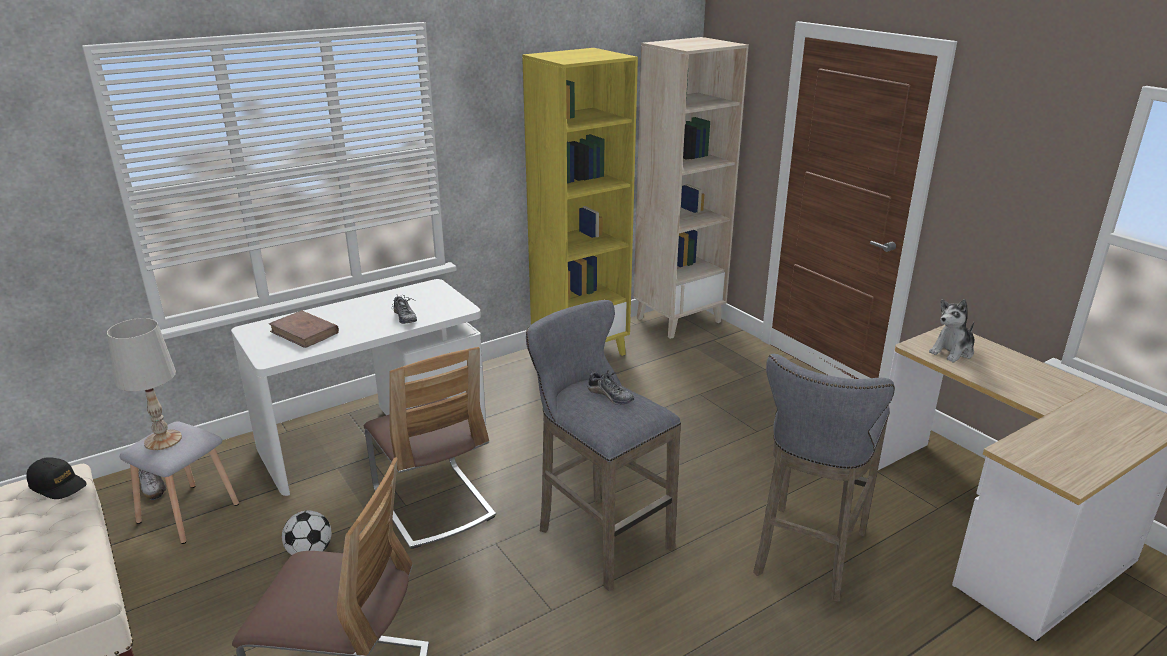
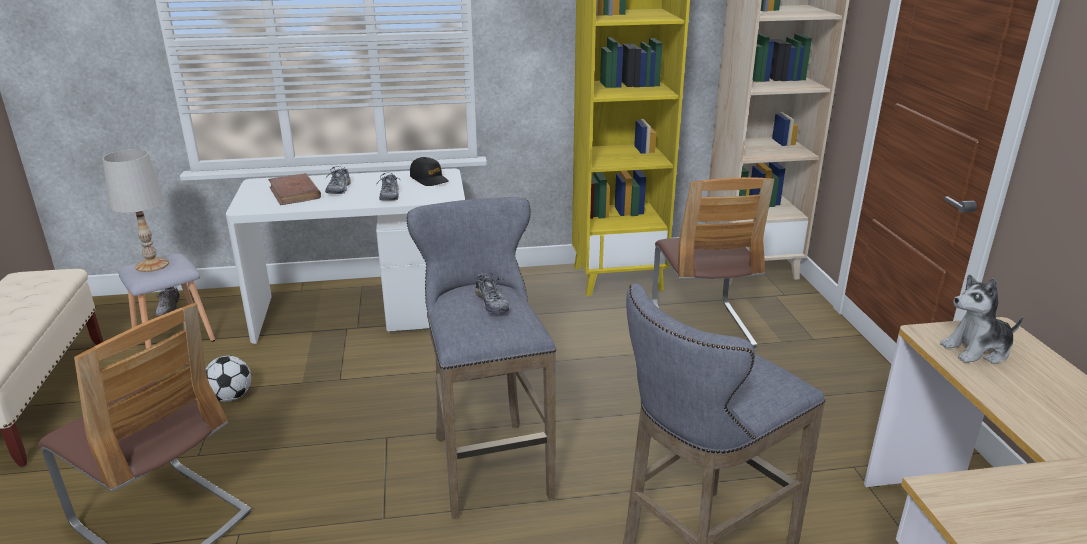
camera: 25 degrees right, 0 degrees up
black cap [26,457,87,499] -> black cap moved to [410,157,449,186]
chair [364,347,496,549] -> chair moved to [652,177,774,348]
none -> shoe [325,166,351,194]

